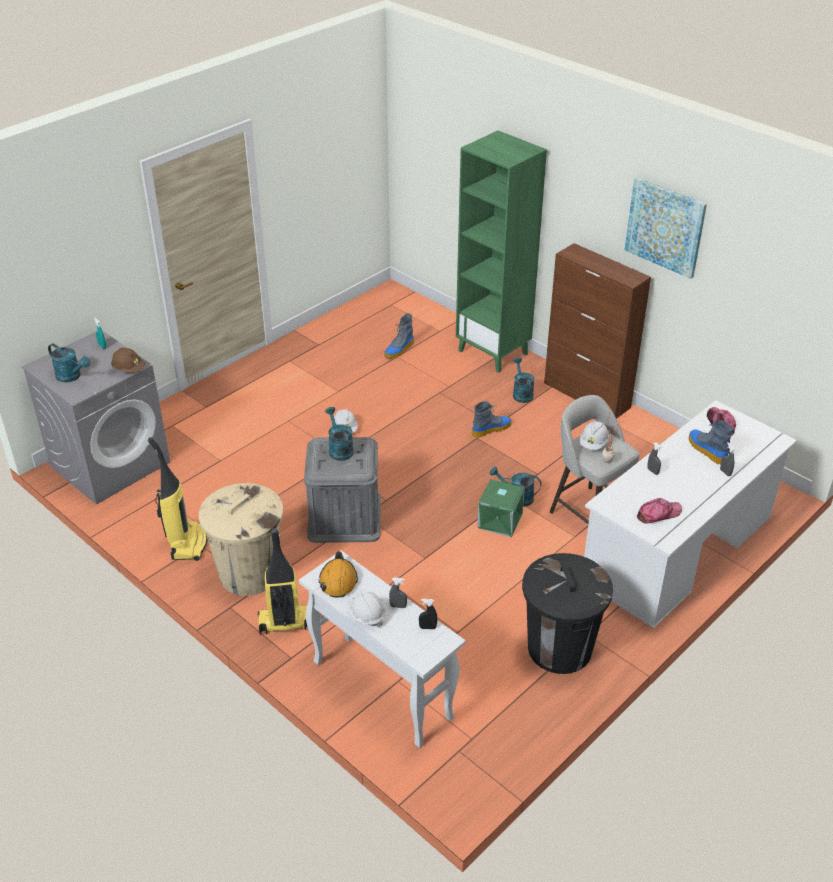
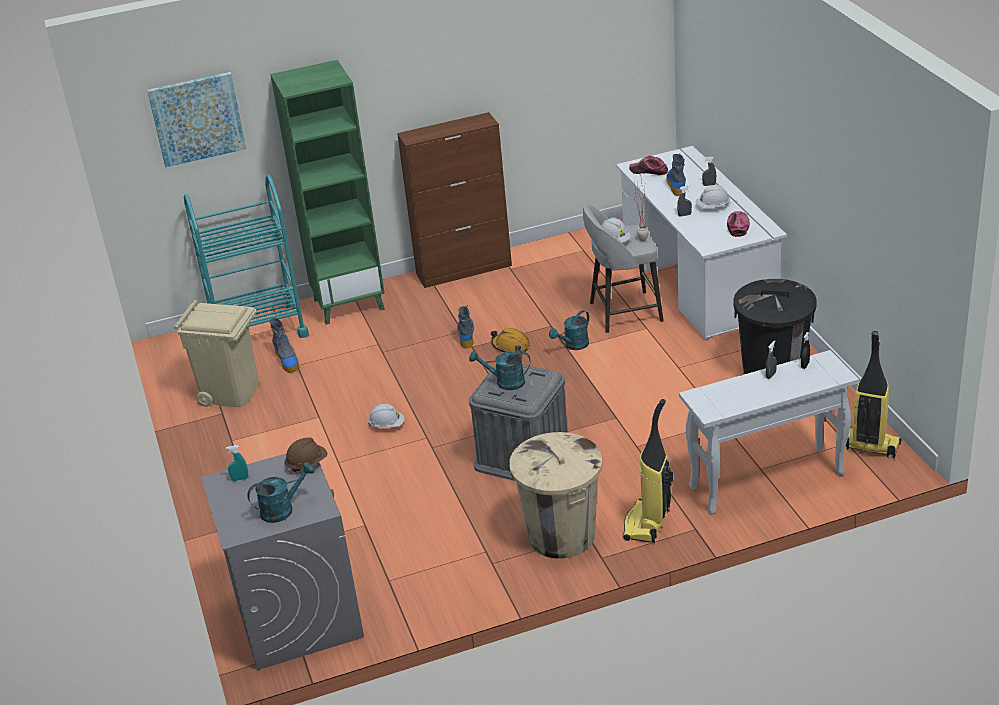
camera: 60 degrees left, 5 degrees down
vacuum cleaner [148,437,207,561] -> vacuum cleaner moved to [846,331,902,458]
orange hard hat [319,551,358,598] -> orange hard hat moved to [491,328,530,352]
white hard hat [346,591,386,627] -> white hard hat moved to [696,185,730,208]
green storage box [477,479,525,537] -> none
turquoise watering can [513,357,535,403] -> none
picture [624,177,707,279] -> picture moved to [147,72,246,167]
boot [689,418,735,465] -> boot turned 90 degrees clockwise [666,154,686,196]
none -> beige trash can [174,300,259,407]
none -> turquoise cart [184,175,309,338]

